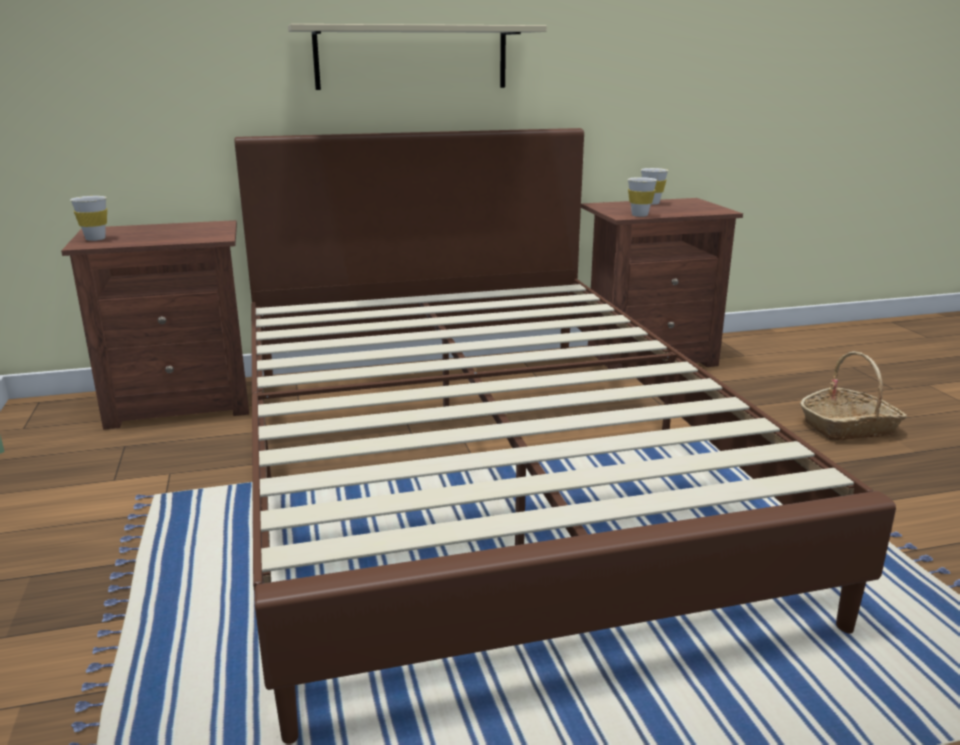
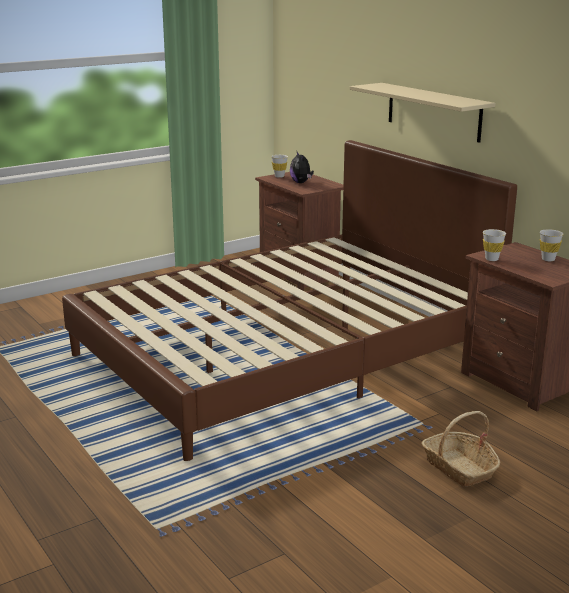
camera: 70 degrees right, 0 degrees up
none -> plush toy [290,152,314,183]

